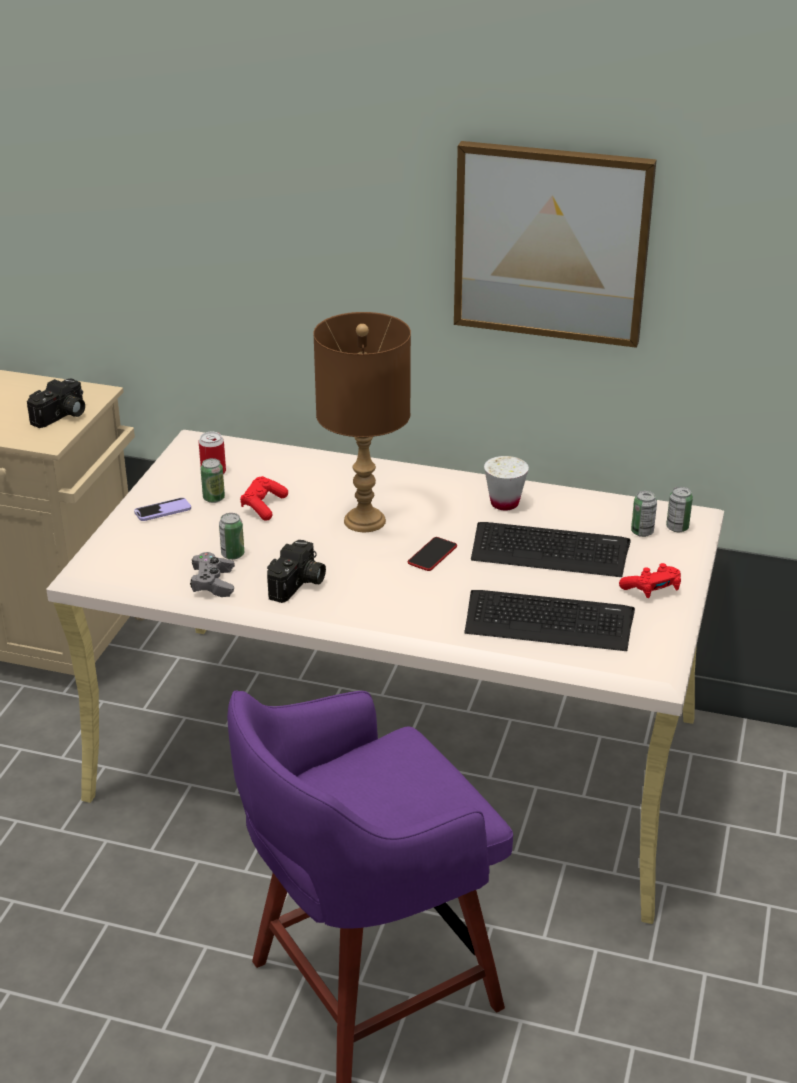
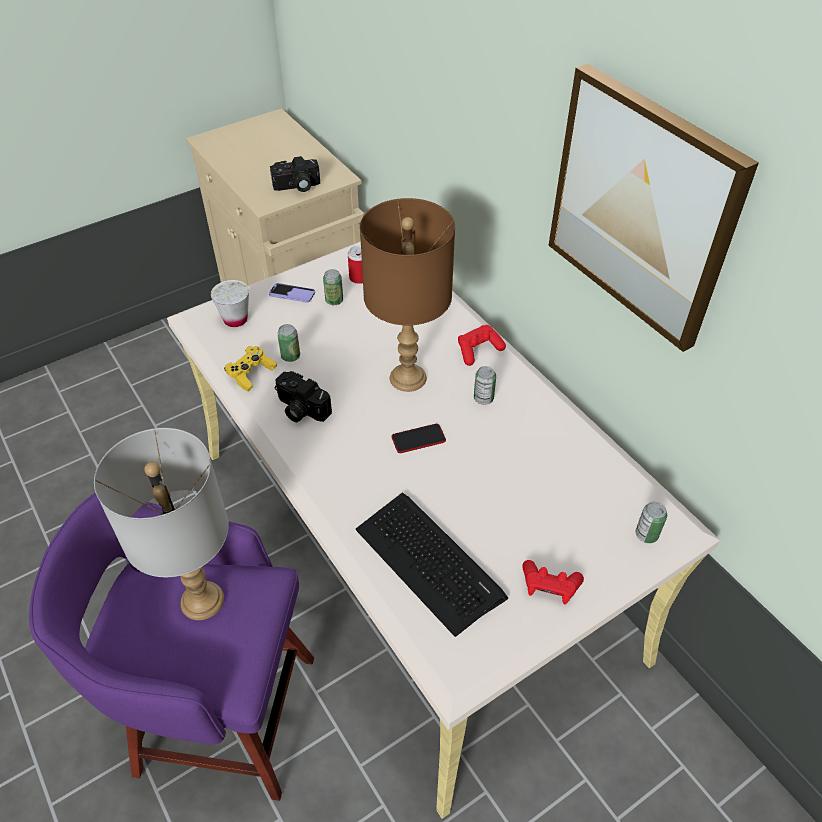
camera: 40 degrees right, 15 degrees up
grey game controller [190,552,235,597] -> yellow game controller [224,346,277,392]
red game controller [240,476,288,521] -> red game controller moved to [458,325,506,366]
camera [267,540,326,603] -> camera turned 60 degrees clockwise [274,371,332,422]
keyboard [471,522,631,577] -> none
white cup [484,456,529,511] -> white cup moved to [211,280,249,327]
can [631,491,657,537] -> can moved to [474,366,496,405]
none -> grey table lamp [94,428,229,620]

